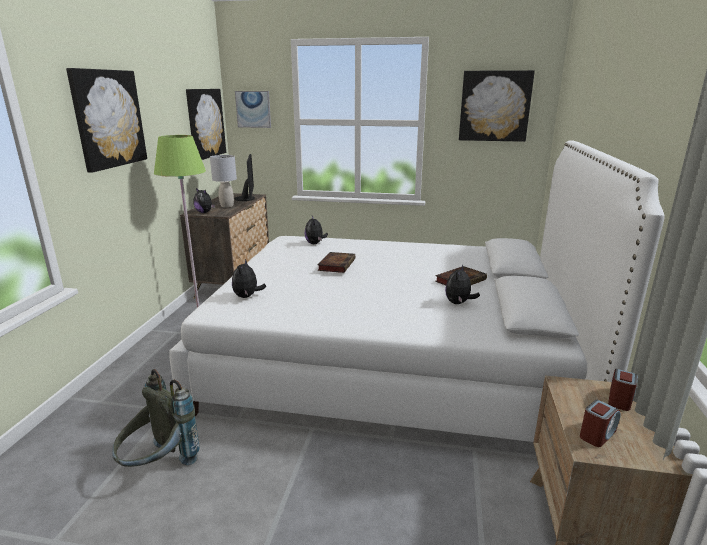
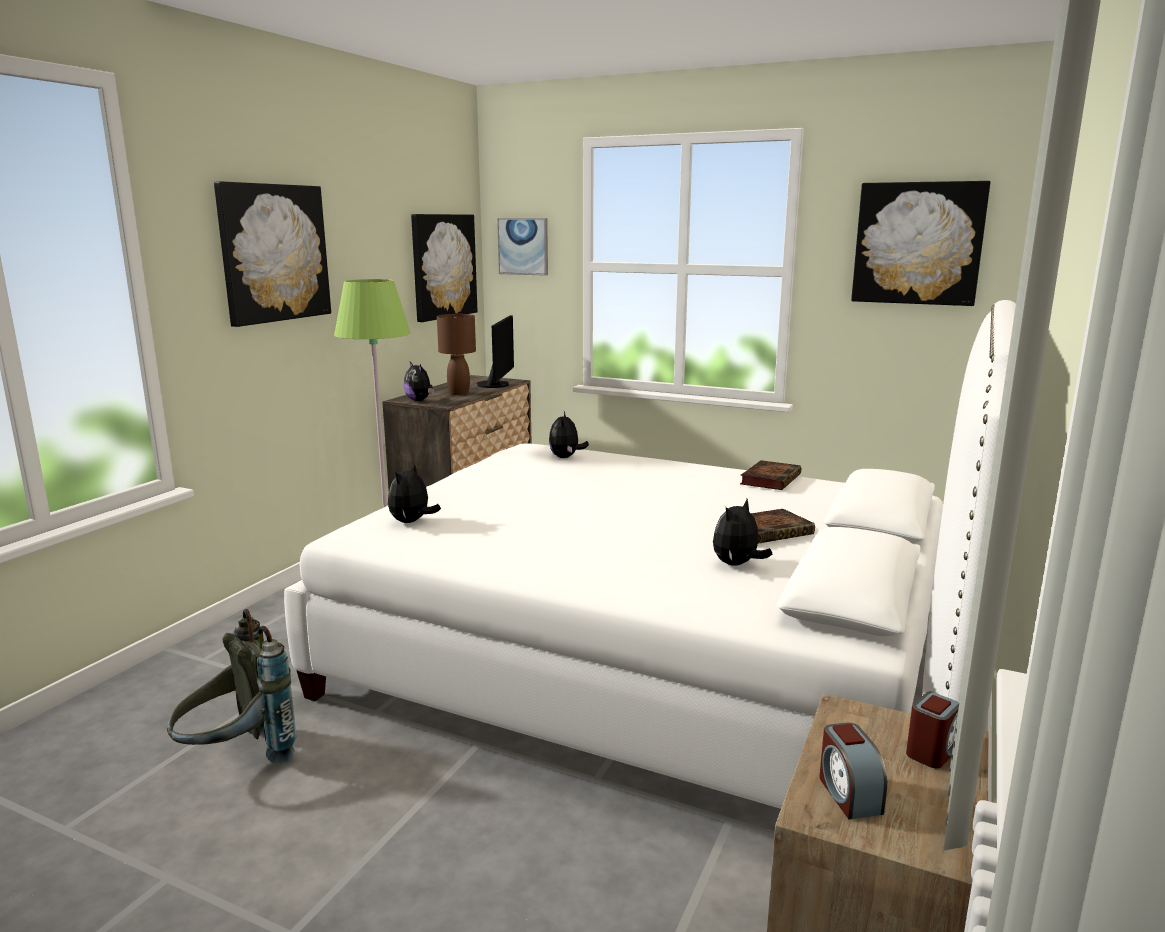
camera: 15 degrees right, 5 degrees down
grey table lamp [210,155,237,208] -> brown table lamp [437,314,476,395]
book [317,252,355,273] -> book moved to [740,460,801,490]
alarm clock [580,400,621,447] -> alarm clock turned 105 degrees clockwise [819,723,887,819]

